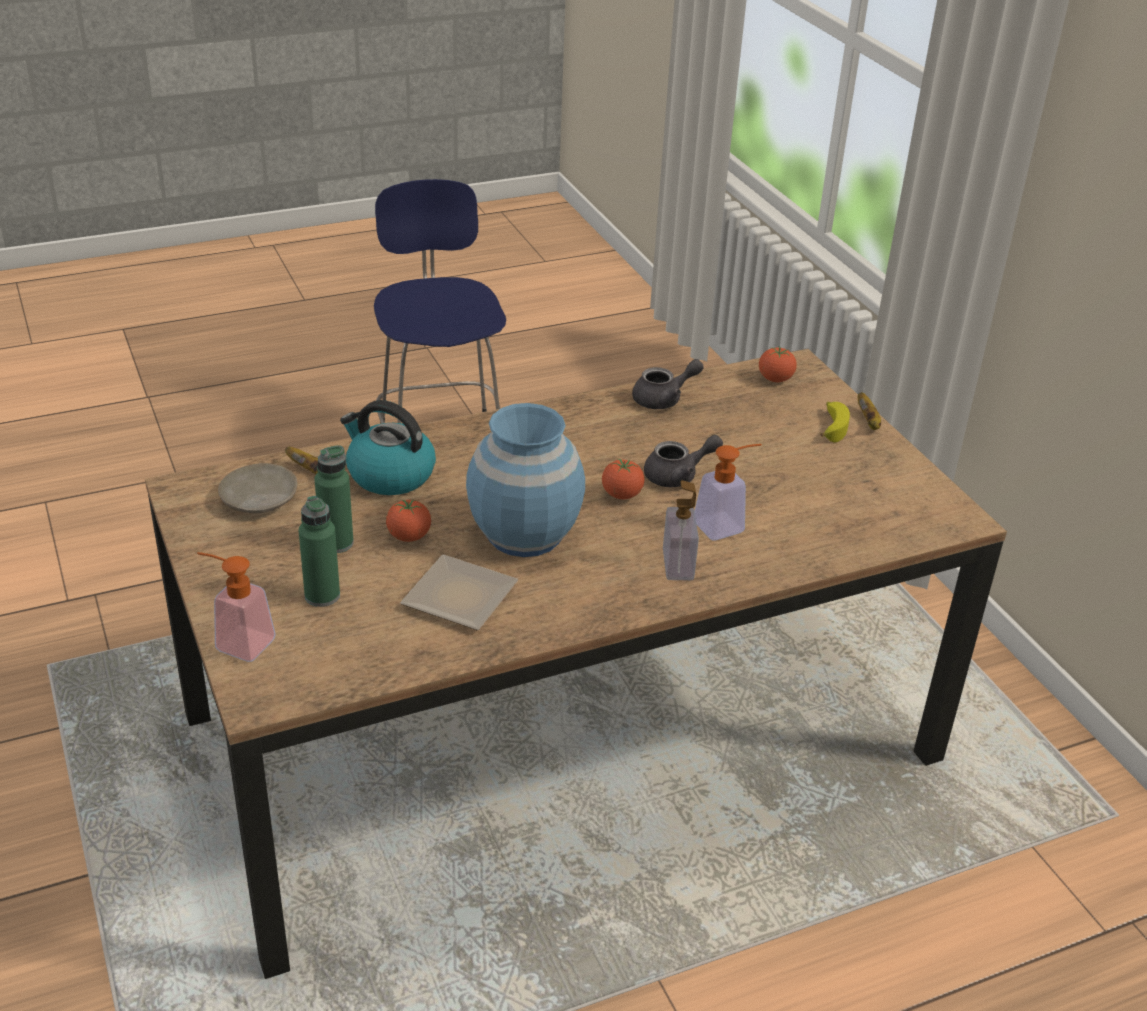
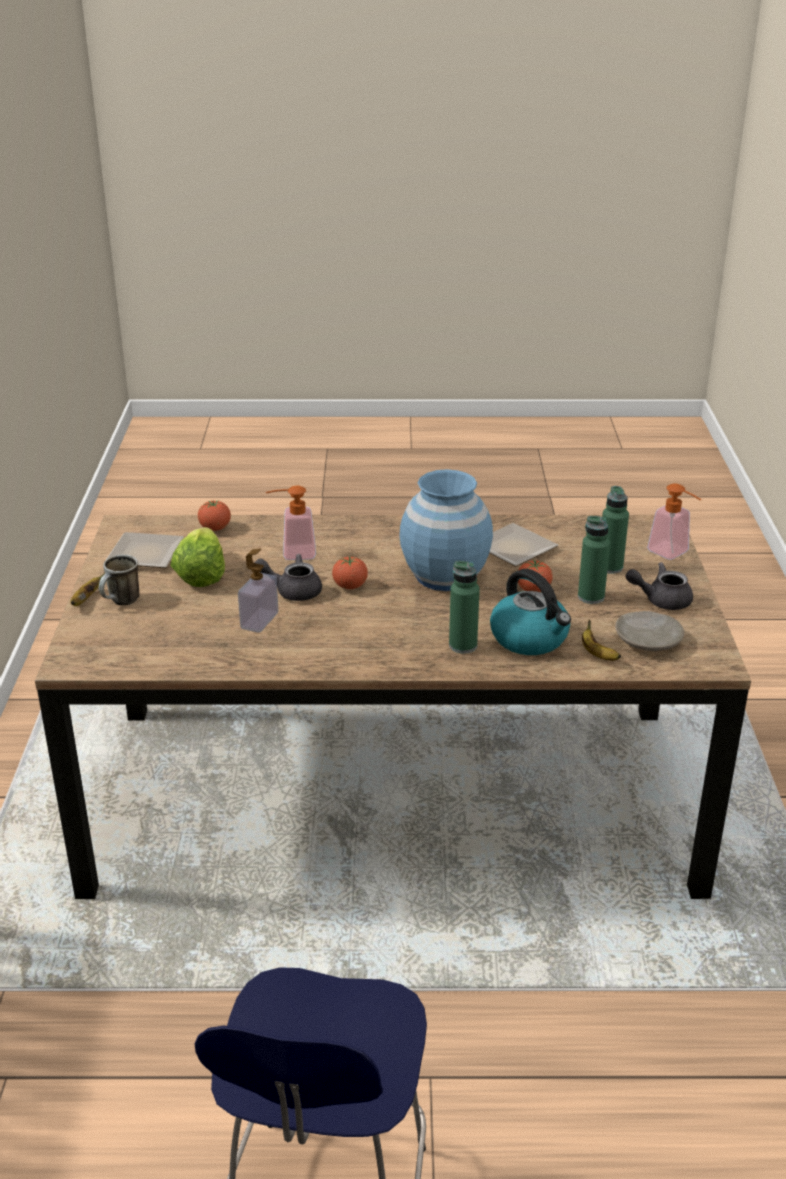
camera: 155 degrees left, 5 degrees down
grey teapot [632,359,704,409] -> grey teapot moved to [626,562,693,610]
soap dispenser [663,480,699,580] -> soap dispenser moved to [238,549,278,633]
tomato [759,347,797,382] -> tomato moved to [198,501,231,531]
banana [820,402,850,443] -> mug [99,555,139,605]
none -> plate [107,532,184,568]
none -> lettuce [170,527,225,587]
none -> green bottle [449,561,480,653]

